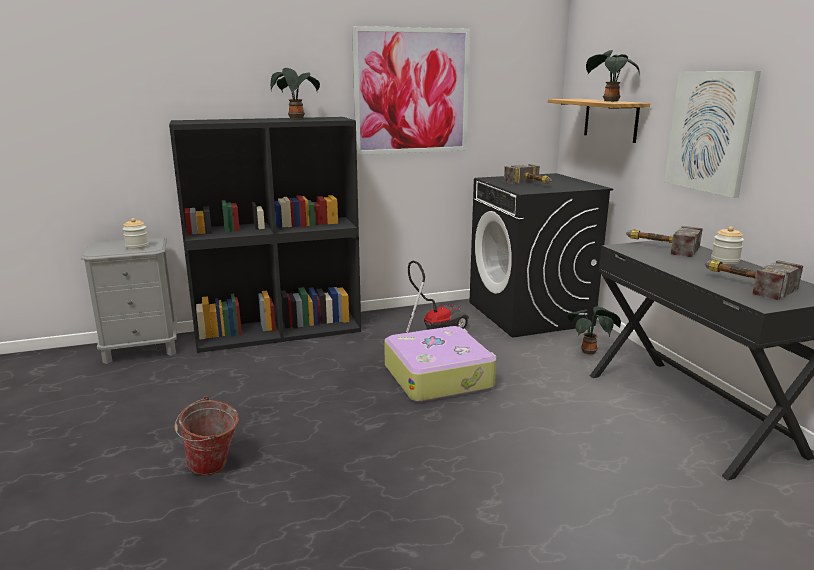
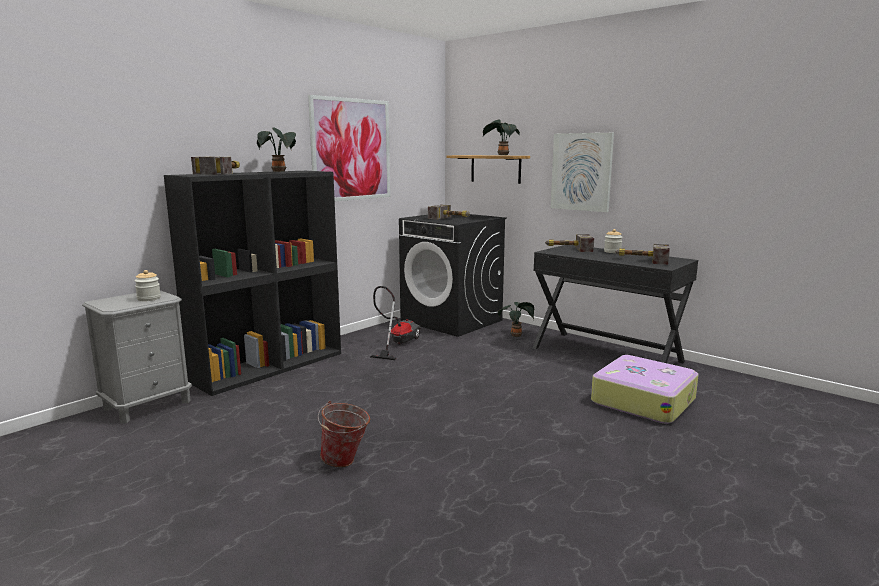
camera: 30 degrees left, 5 degrees down
suitcase [384,326,497,402] -> suitcase moved to [591,355,699,424]
none -> hammer [191,157,240,175]

